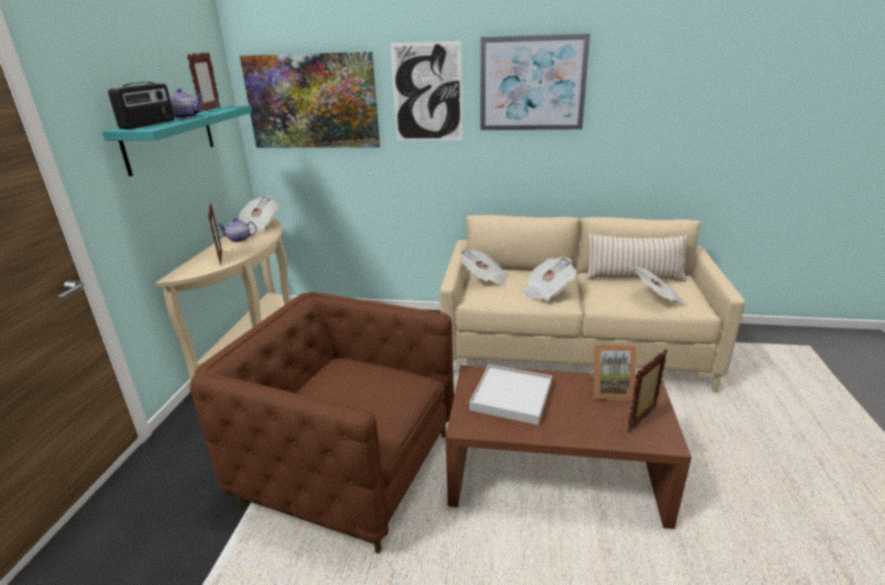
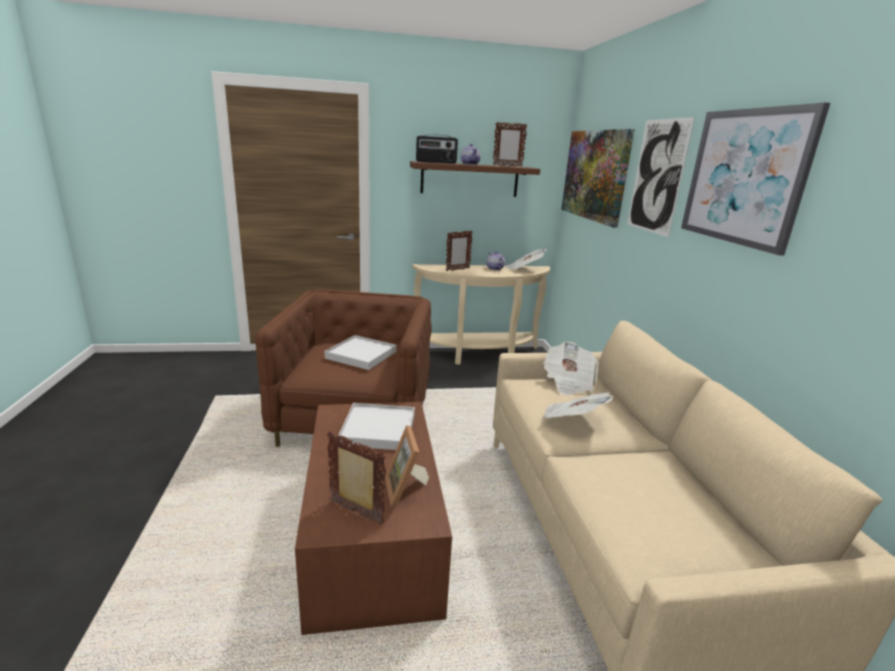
camera: 70 degrees right, 5 degrees down
turquoise shelf [102,106,252,176] -> brown shelf [410,161,540,197]
beige pillow [586,234,688,282] -> none
newspaper [631,267,687,304] -> none
none -> white tray [324,335,397,370]

